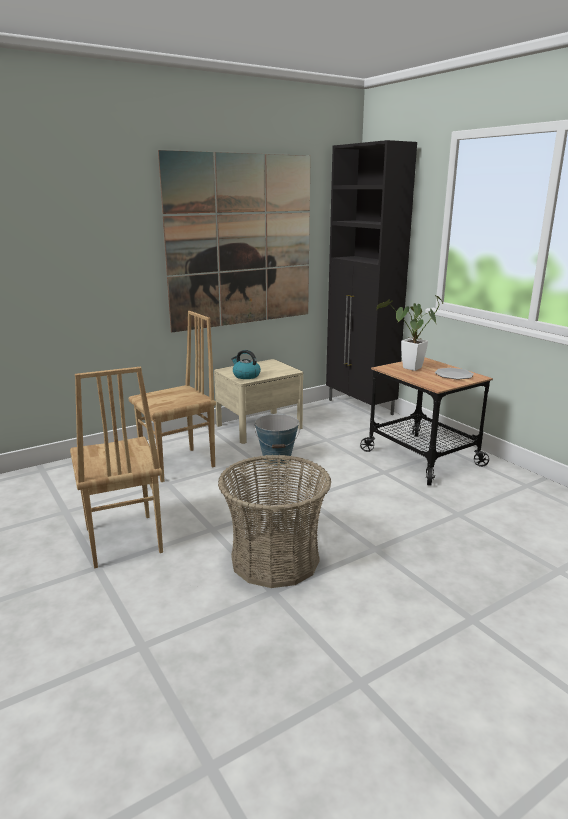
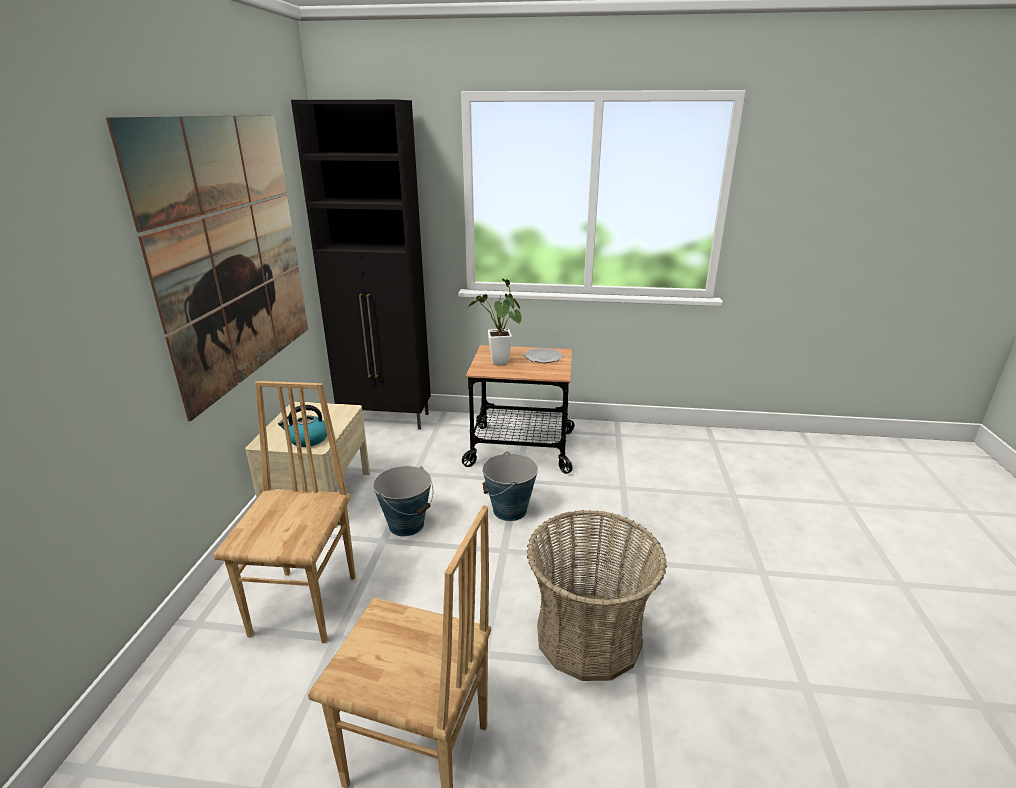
camera: 50 degrees left, 5 degrees up
none -> bucket [482,451,538,521]

